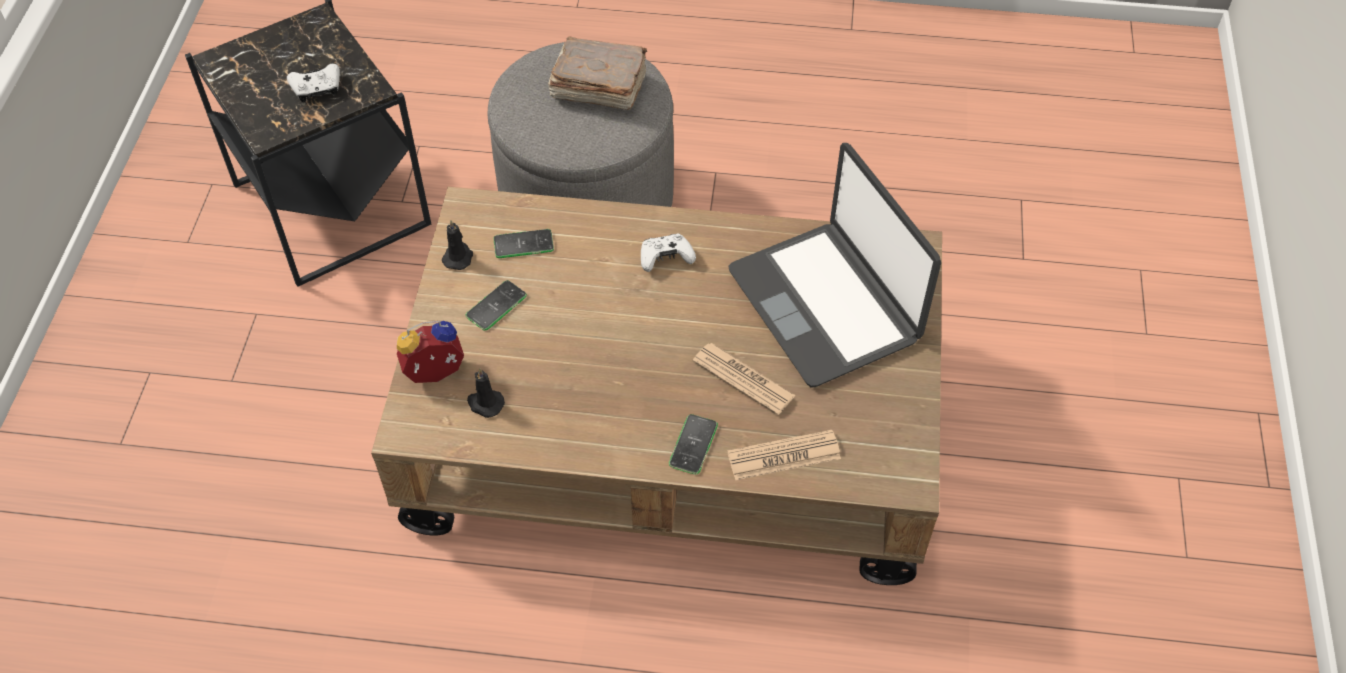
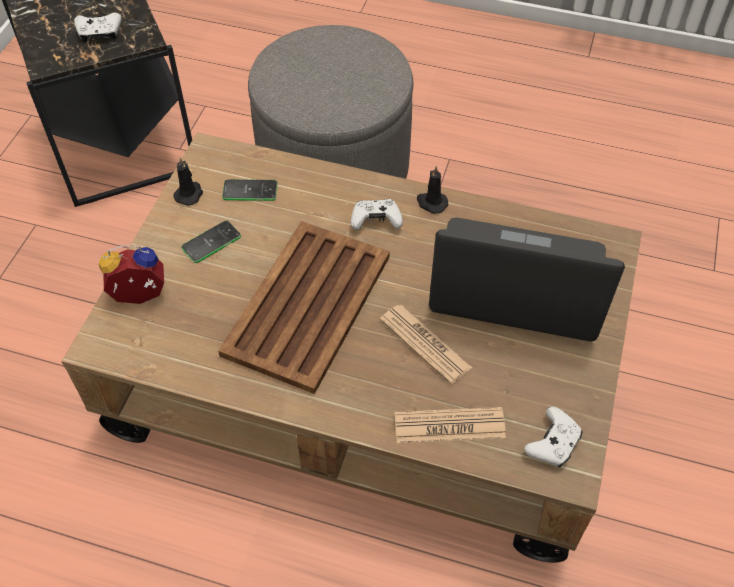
camera: 10 degrees right, 0 degrees up
black candle [467,368,505,418] -> black candle moved to [417,166,448,214]
brown book [548,36,647,110] -> none
phone [669,414,718,475] -> none
laptop [729,143,941,388] -> laptop turned 120 degrees clockwise [429,218,625,342]
none -> brown tray [218,221,390,394]
none -> white game controller [524,407,582,467]

